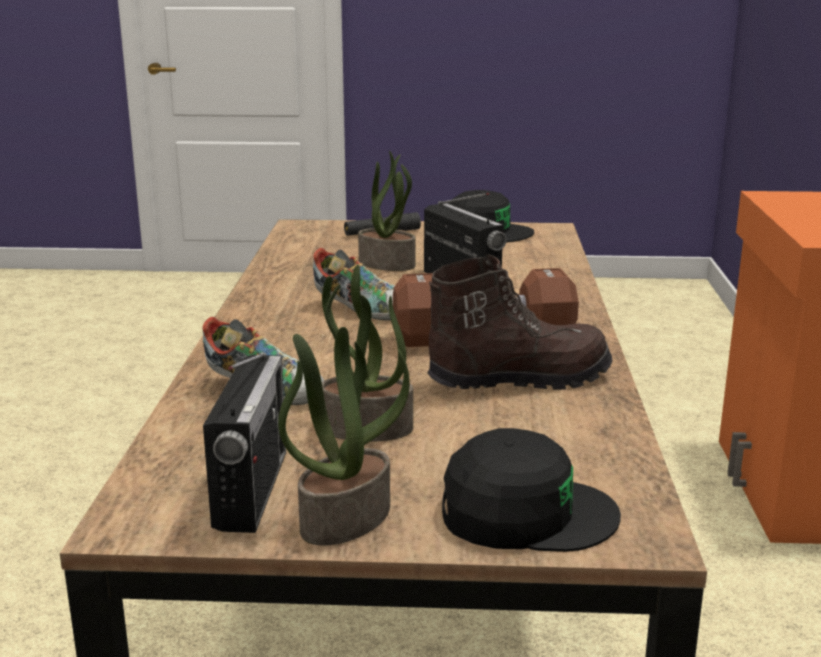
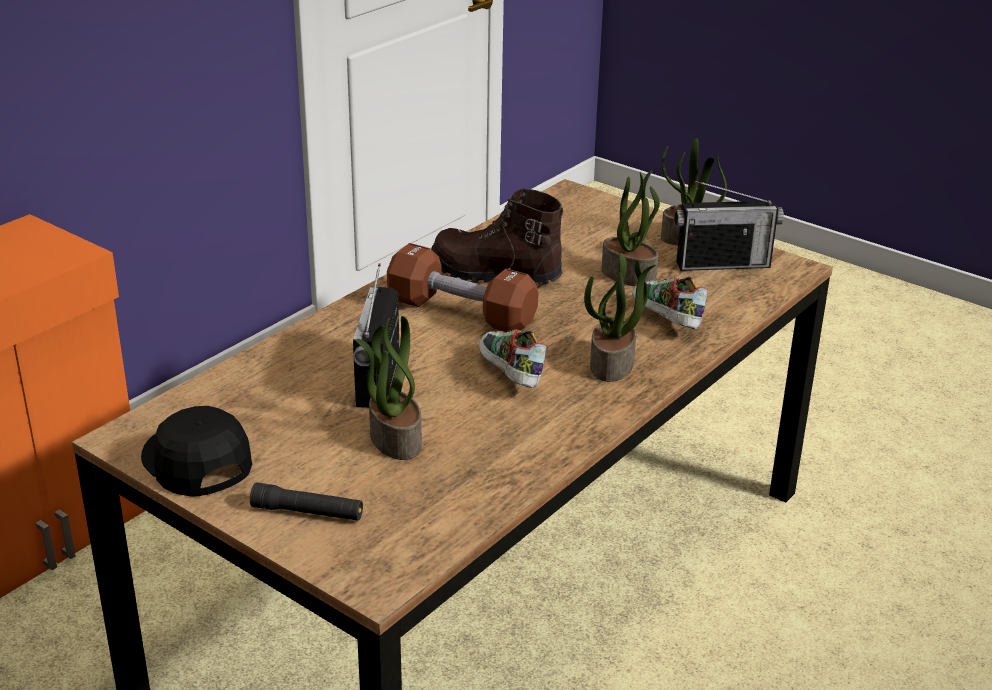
camera: 145 degrees left, 10 degrees up
radio [203,352,286,533] -> radio turned 135 degrees counterclockwise [674,181,784,271]
black cap [442,428,621,552] -> none
none -> potted plant [584,253,656,382]

